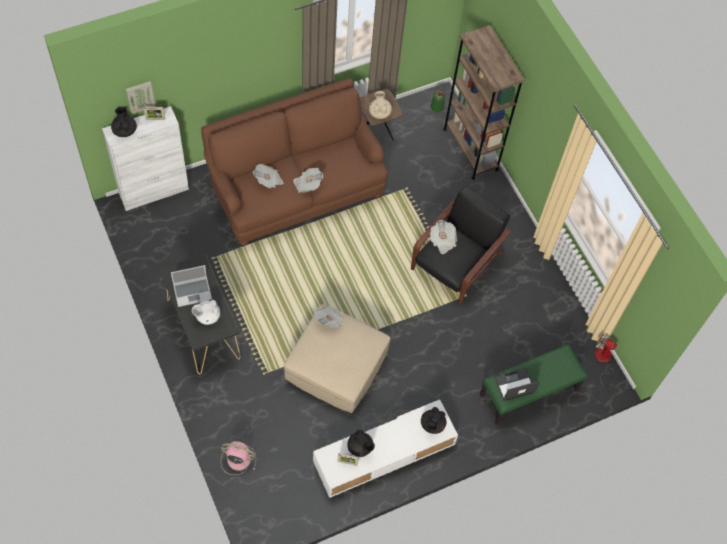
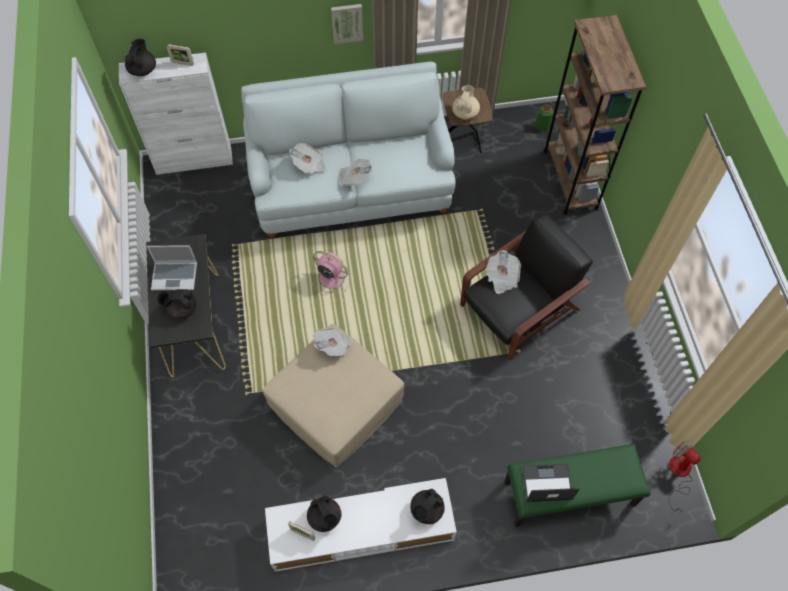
camera: 20 degrees right, 0 degrees up
picture [126,81,156,114] -> picture moved to [331,4,363,44]
white teapot [192,300,220,325] -> black teapot [157,289,196,319]
brown sofa [201,78,388,245] -> white sofa [241,62,456,237]
pink fan [221,441,256,475] -> pink fan moved to [312,251,351,292]

